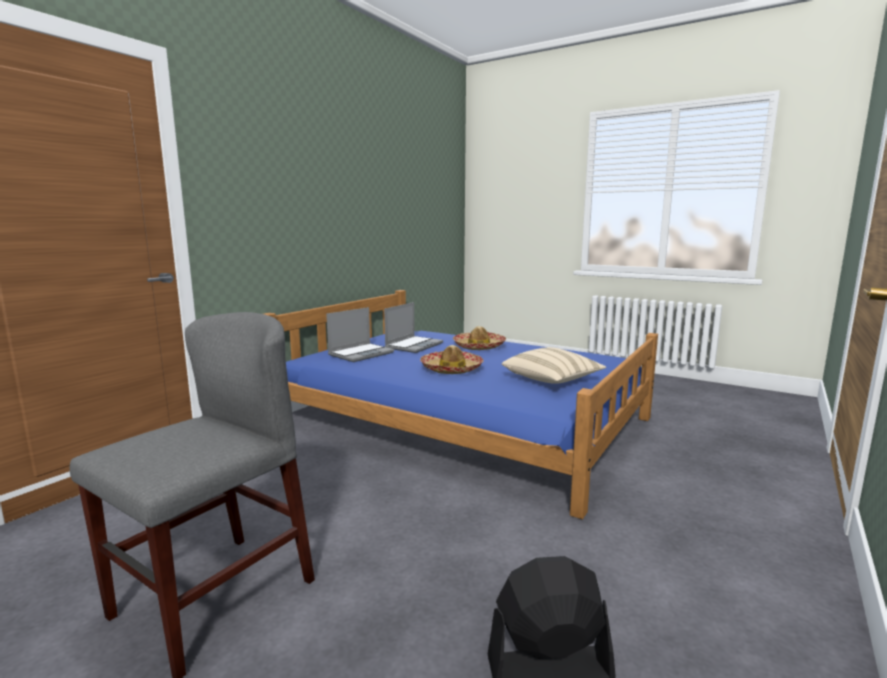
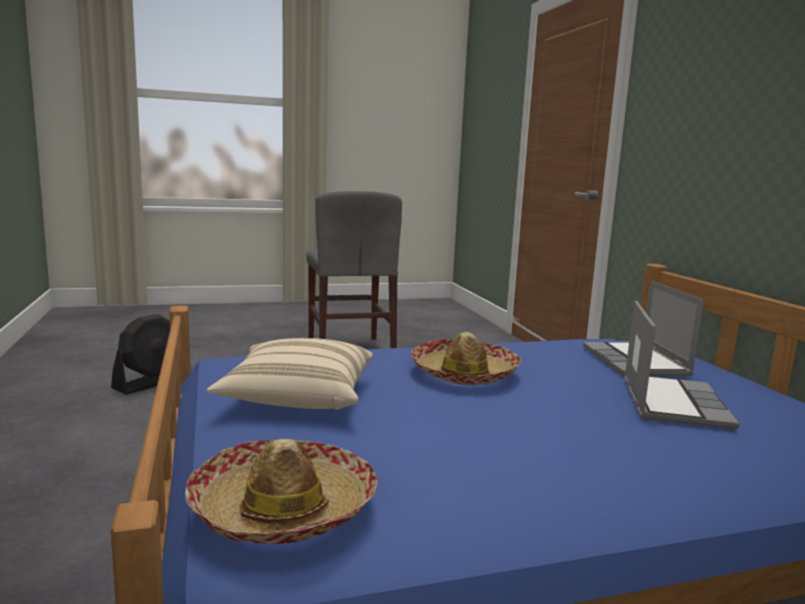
camera: 130 degrees right, 0 degrees up
laptop [384,302,443,353] -> laptop turned 150 degrees counterclockwise [624,301,740,430]
hat [453,326,506,350] -> hat moved to [185,439,377,544]

